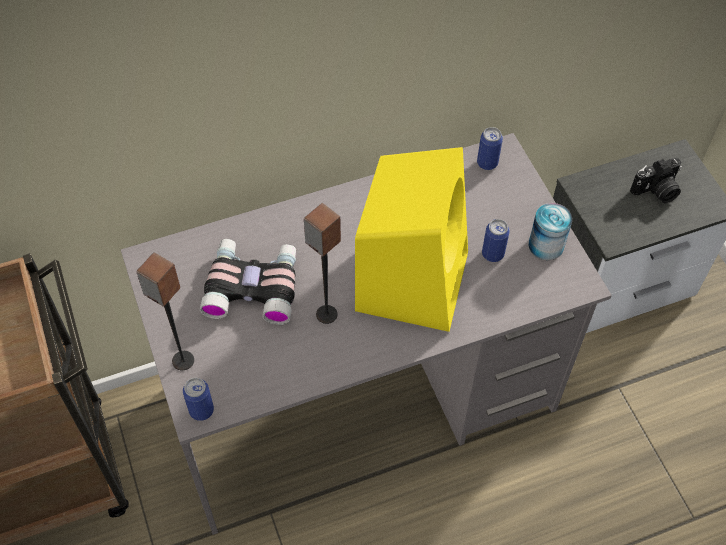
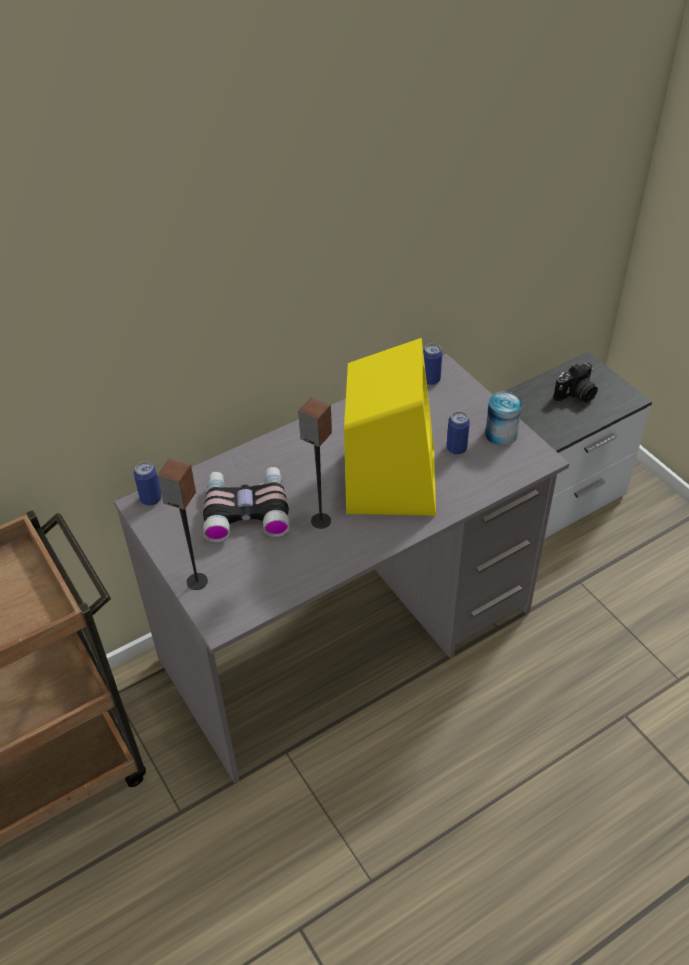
camera: 10 degrees left, 10 degrees down
can [183,378,214,421] -> can moved to [134,461,162,506]

